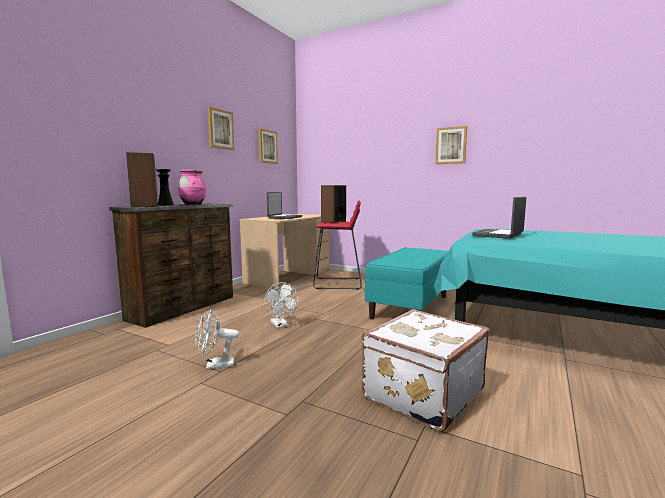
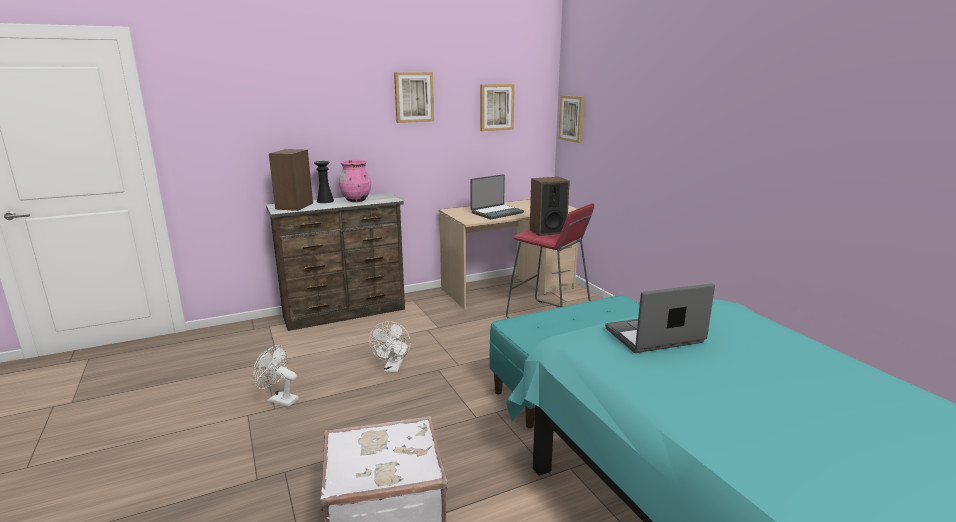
camera: 35 degrees right, 10 degrees up
picture [435,126,467,164] -> picture moved to [559,95,584,143]

